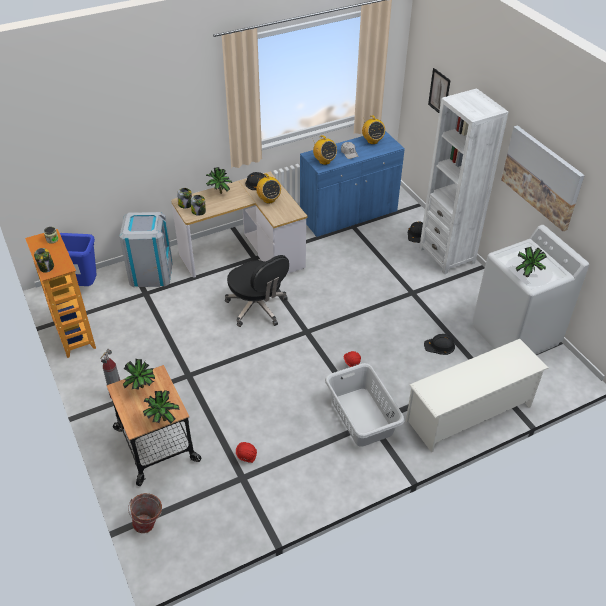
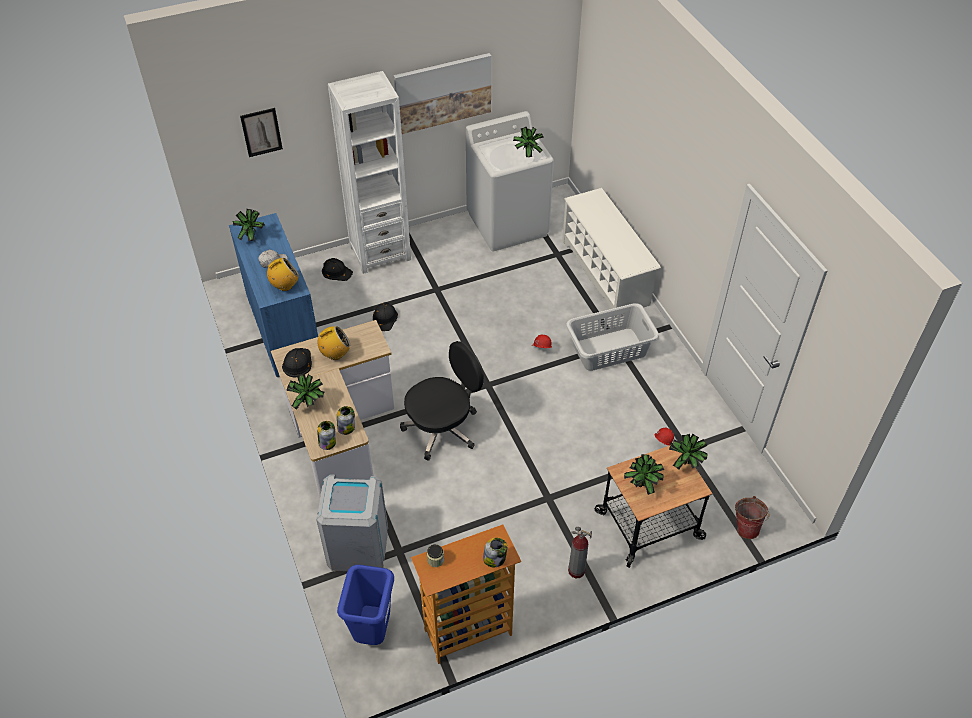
camera: 85 degrees left, 5 degrees up
radio [362,115,385,144] -> potted plant [233,209,265,241]
black hard hat [424,334,455,355] -> black hard hat moved to [373,303,398,331]

